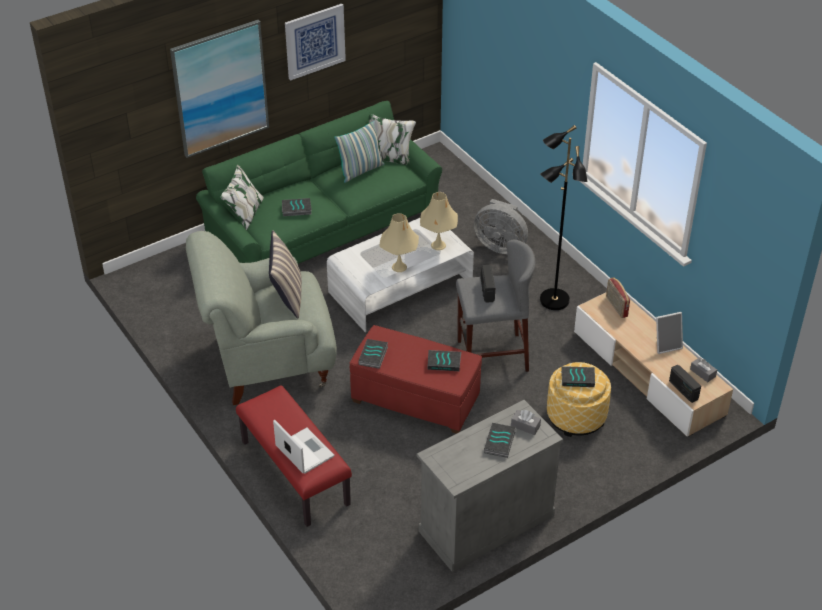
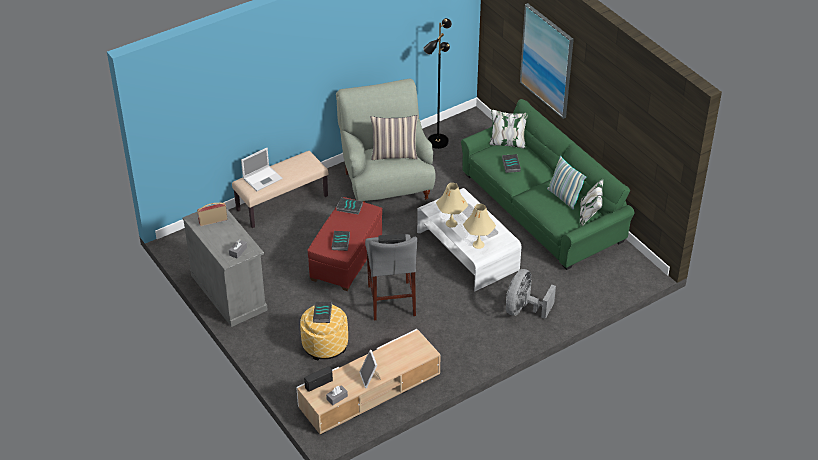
camera: 90 degrees right, 0 degrees up
red bench [236,385,352,527] -> beige bench [232,151,328,228]
picture [285,4,346,81] -> none
book [484,423,516,458] -> none
black floor lamp [540,125,588,310] -> black floor lamp moved to [423,18,452,149]
radio [606,278,630,318] -> radio moved to [197,203,228,226]

